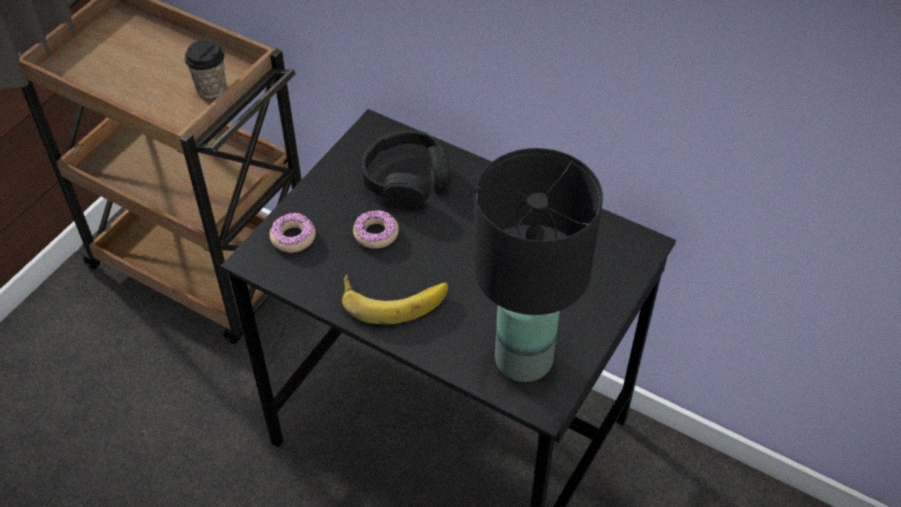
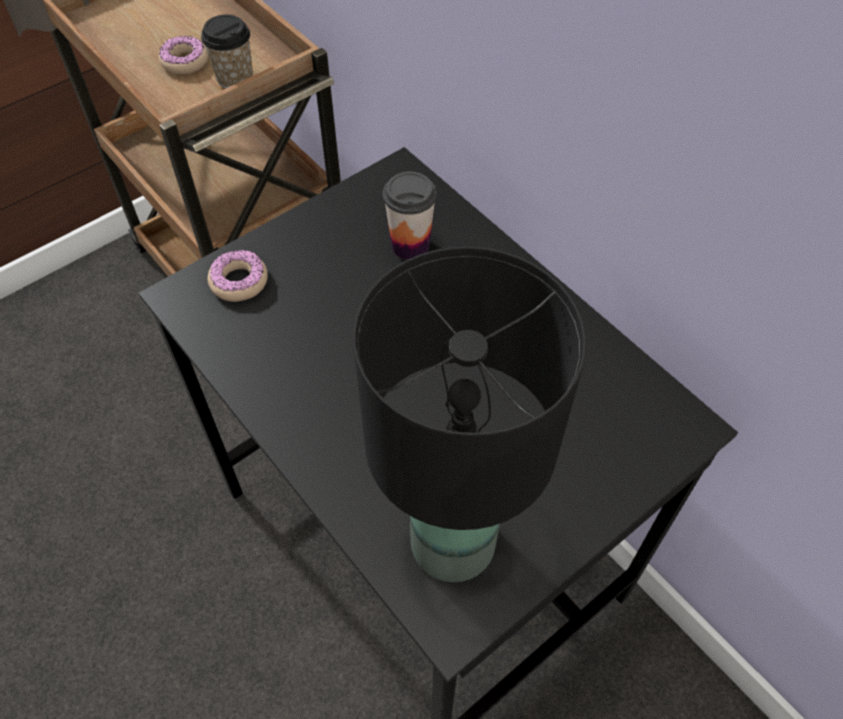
camera: 20 degrees right, 5 degrees up
banana [342,273,448,324] -> none
donut [353,210,399,249] -> donut moved to [159,36,208,74]
black headphones [362,130,451,208] -> cup [383,172,437,260]

